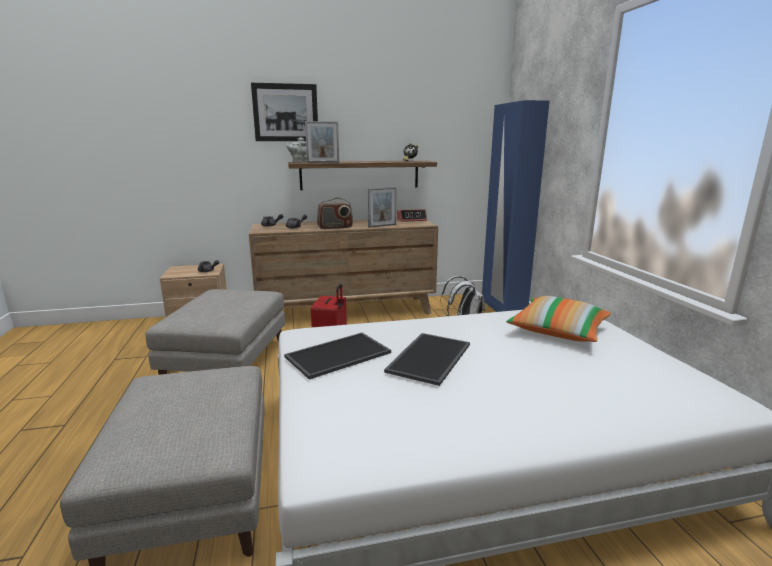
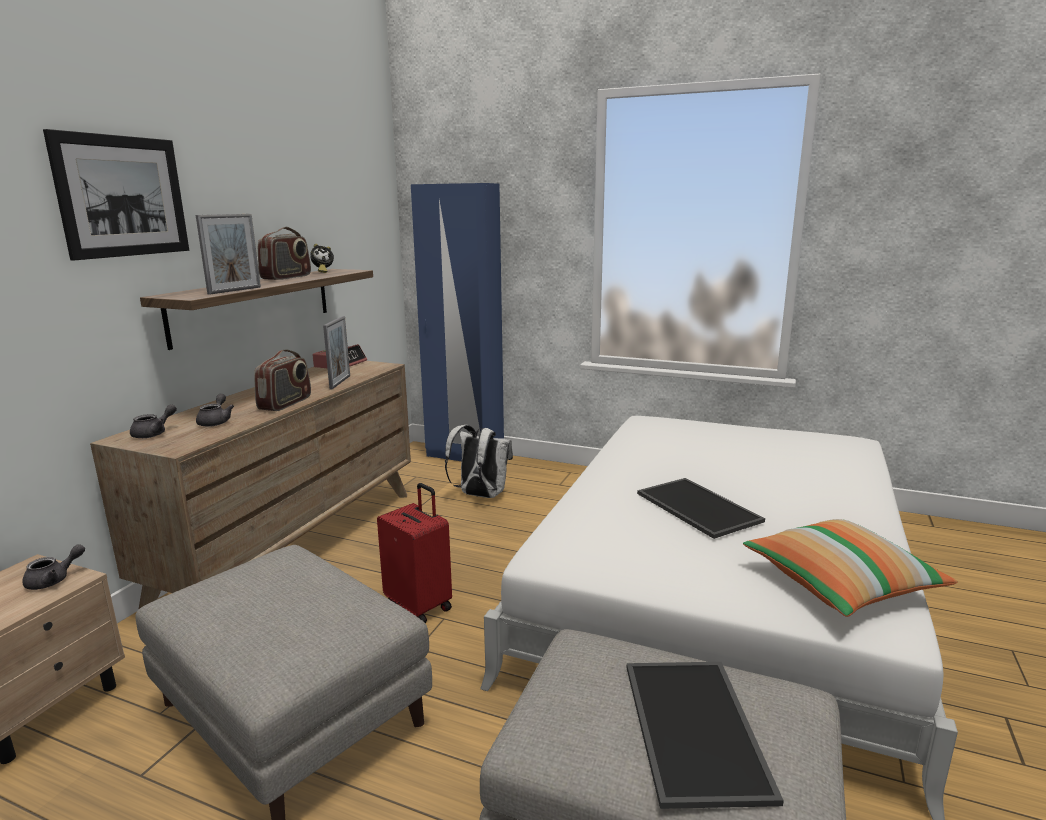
camera: 55 degrees left, 0 degrees up
tray [284,333,391,379] -> tray moved to [627,662,784,809]
grey teapot [286,137,307,163] -> none
pillow [506,296,611,342] -> pillow moved to [743,519,958,617]
none -> radio [258,227,311,280]

